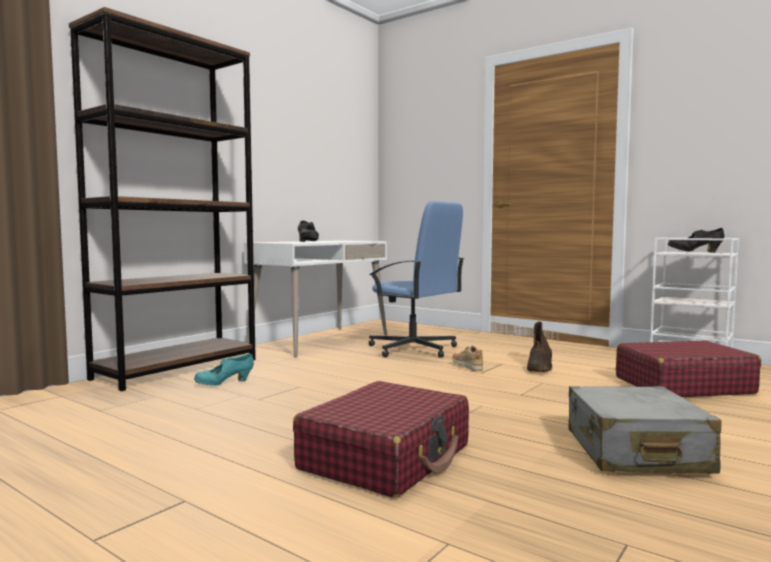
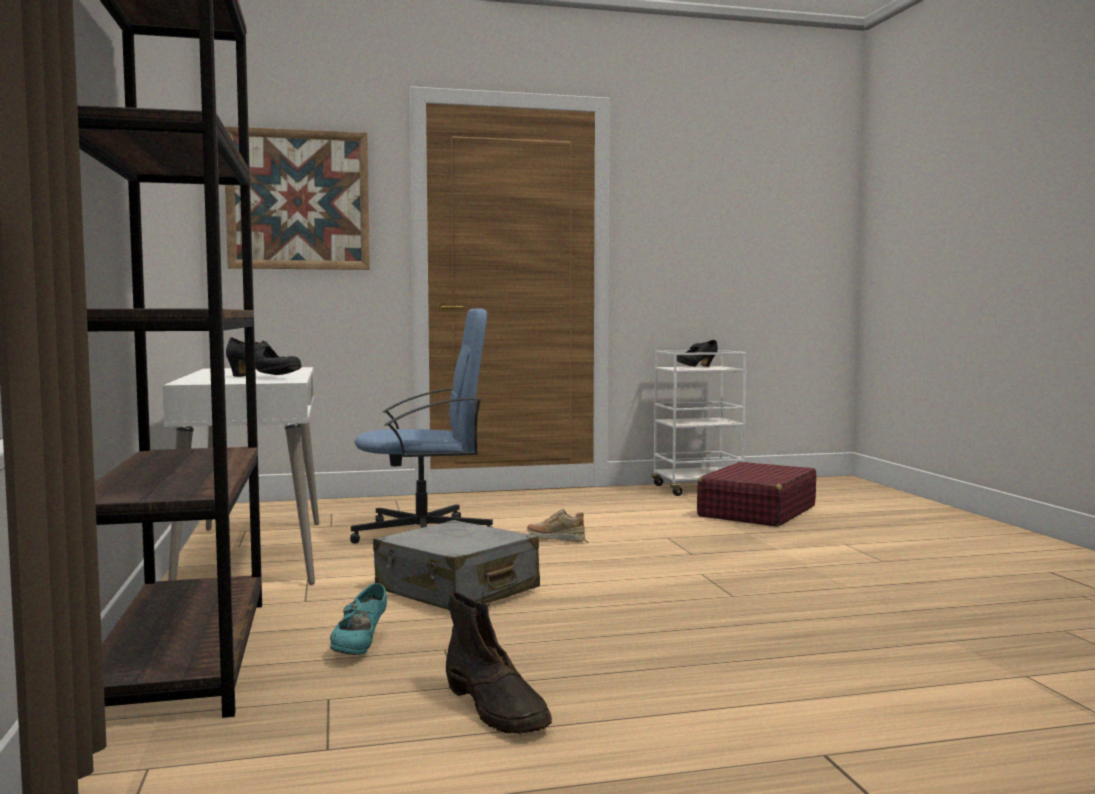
camera: 50 degrees left, 0 degrees up
red suitcase [293,381,469,498] -> none
brown boot [527,322,552,372] -> brown boot moved to [446,592,552,734]
grey suitcase [568,386,722,474] -> grey suitcase moved to [373,520,540,611]
none -> picture [224,126,370,270]

